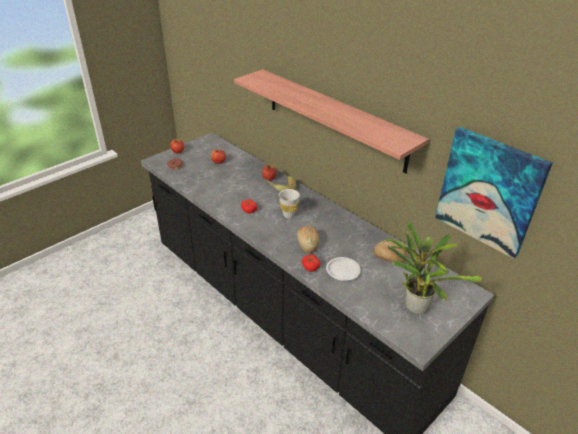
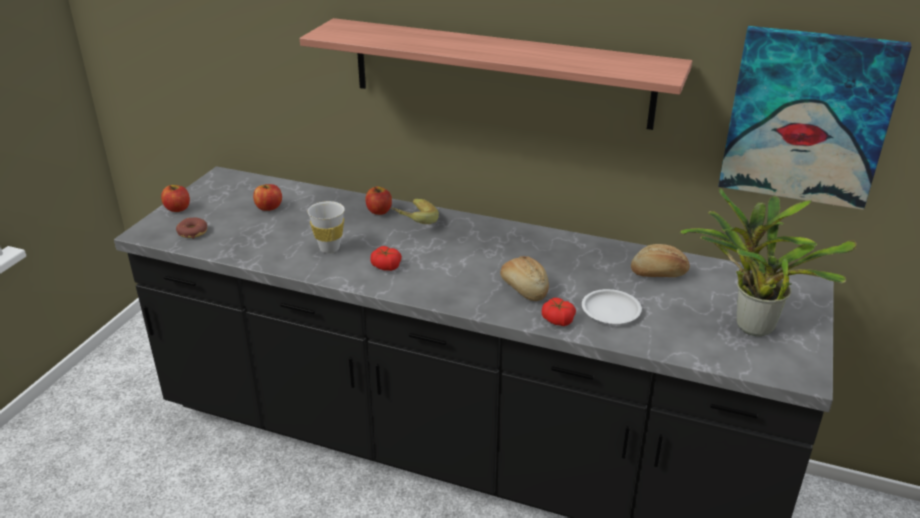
camera: 25 degrees left, 5 degrees down
white cup [279,189,300,218] -> white cup moved to [307,201,345,253]

